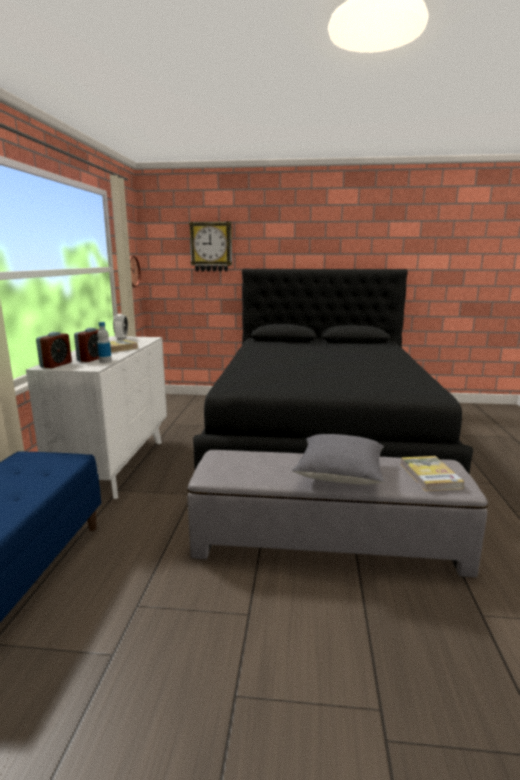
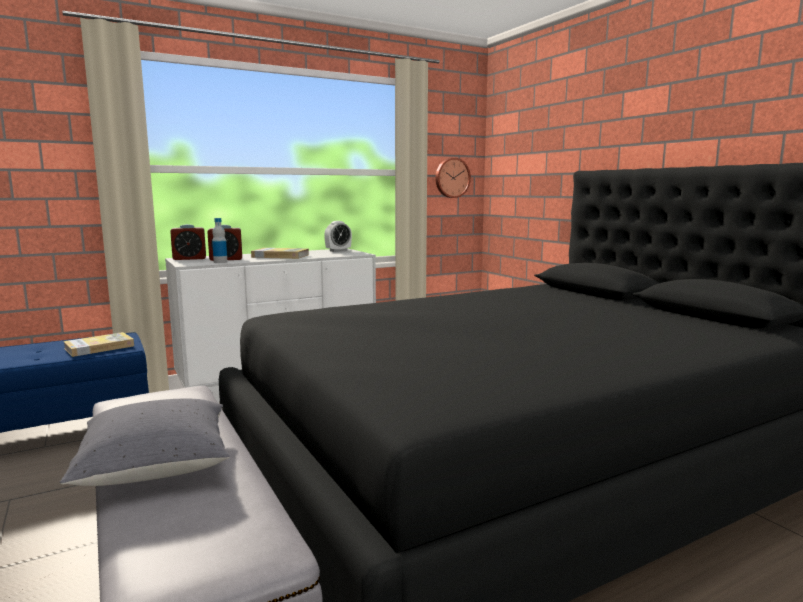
camera: 55 degrees right, 5 degrees down
wall clock [189,221,232,271] -> none
book [400,456,464,491] -> book moved to [63,332,134,357]

